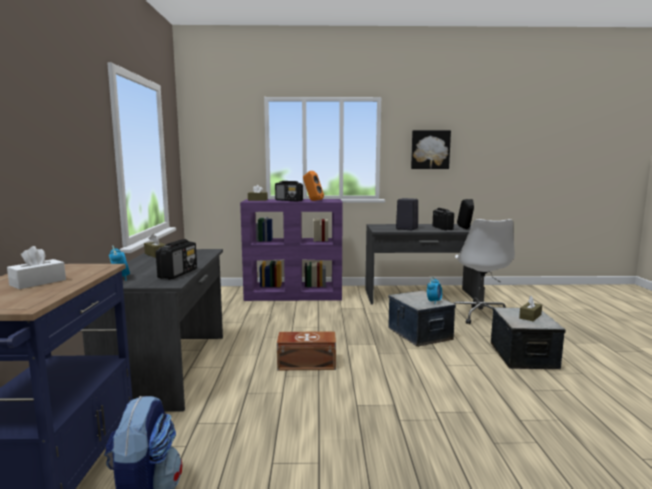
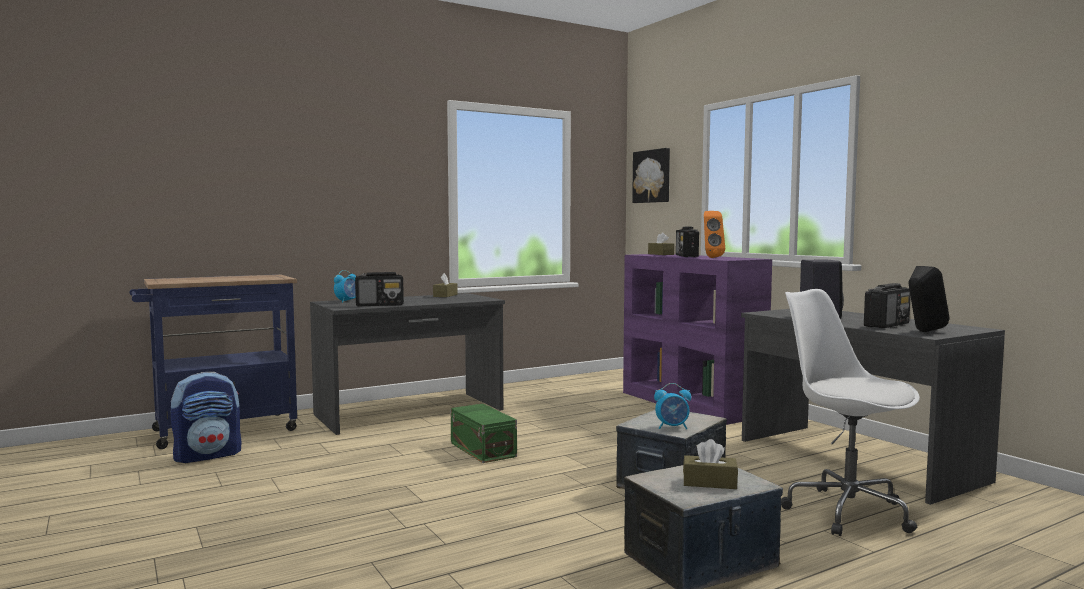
camera: 60 degrees right, 5 degrees down
white tissue box [7,246,66,289] -> none
brown storage box [277,331,336,370] -> green storage box [451,404,517,463]
picture [411,130,451,169] -> picture moved to [632,148,670,203]
white office chair [453,219,515,324] -> white office chair turned 75 degrees clockwise [781,289,920,536]

